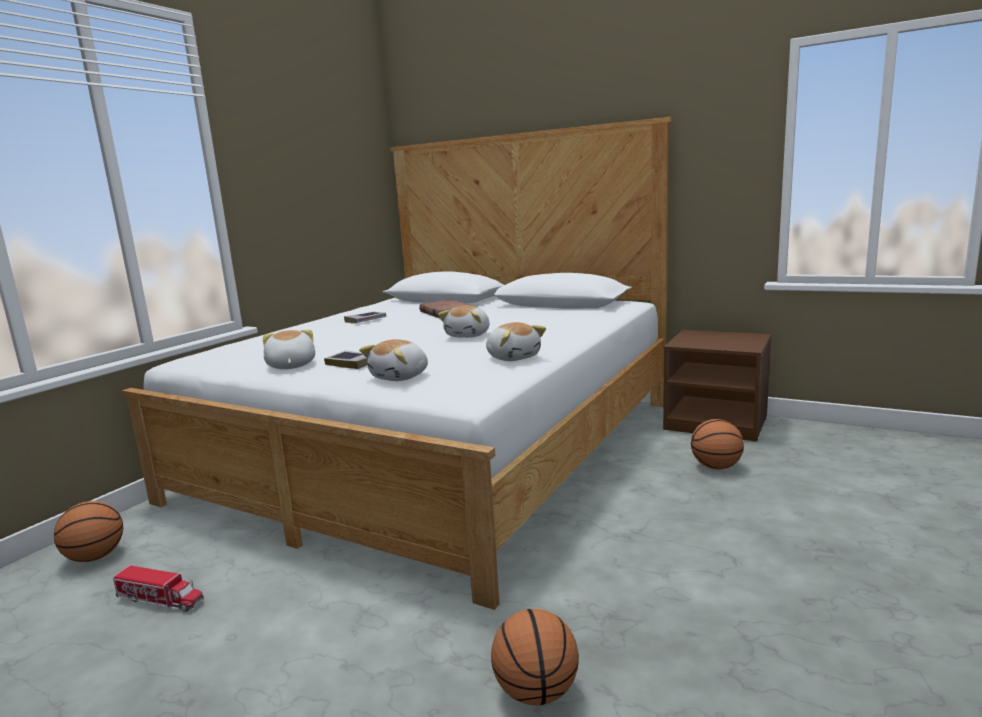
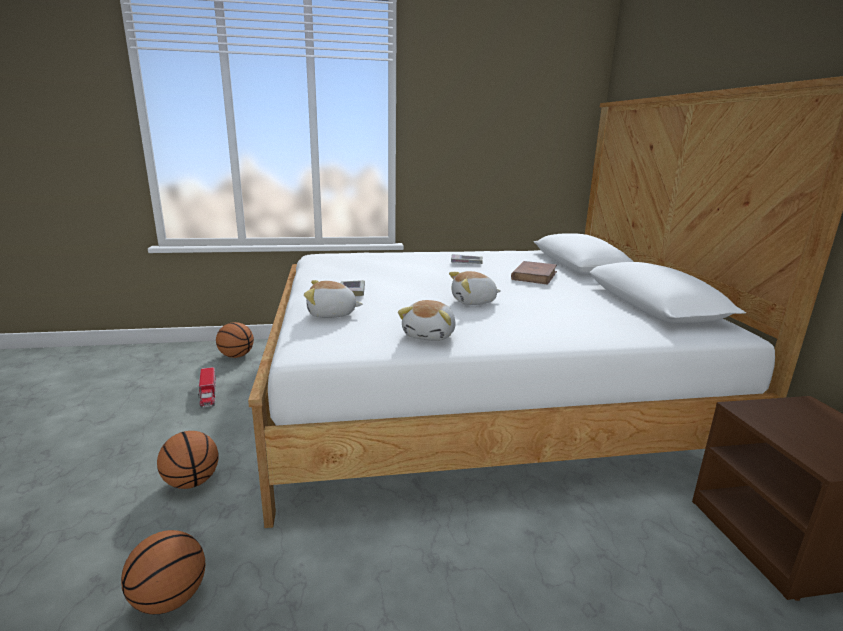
camera: 50 degrees right, 5 degrees up
plush toy [263,330,315,369] -> none
basketball [691,419,744,470] -> basketball moved to [157,431,218,489]

